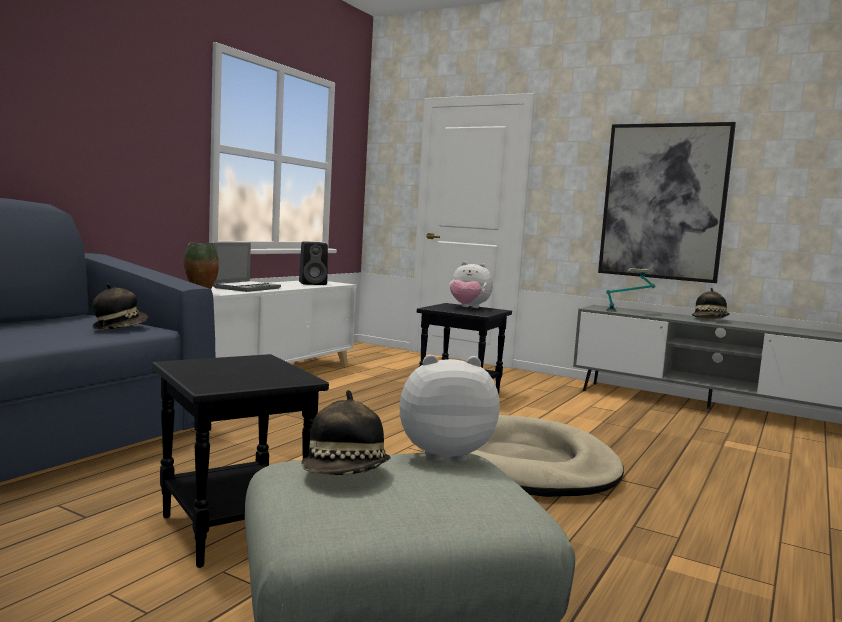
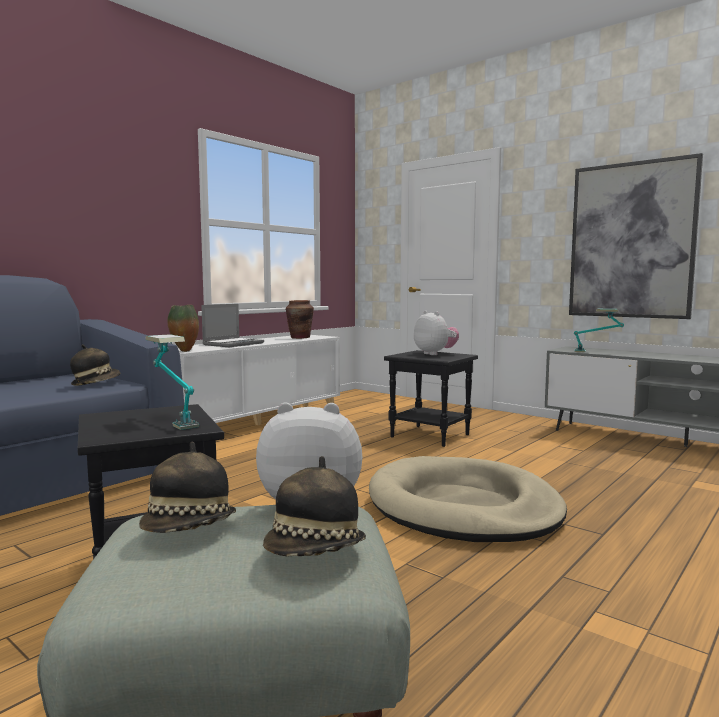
camera: 10 degrees right, 0 degrees up
black speaker [299,241,328,285] -> brown vase [286,300,314,339]
plush toy [450,262,493,308] -> plush toy turned 150 degrees counterclockwise [414,311,459,355]
hat [692,288,730,318] -> hat moved to [263,456,366,556]
none -> table lamp [145,334,199,430]

